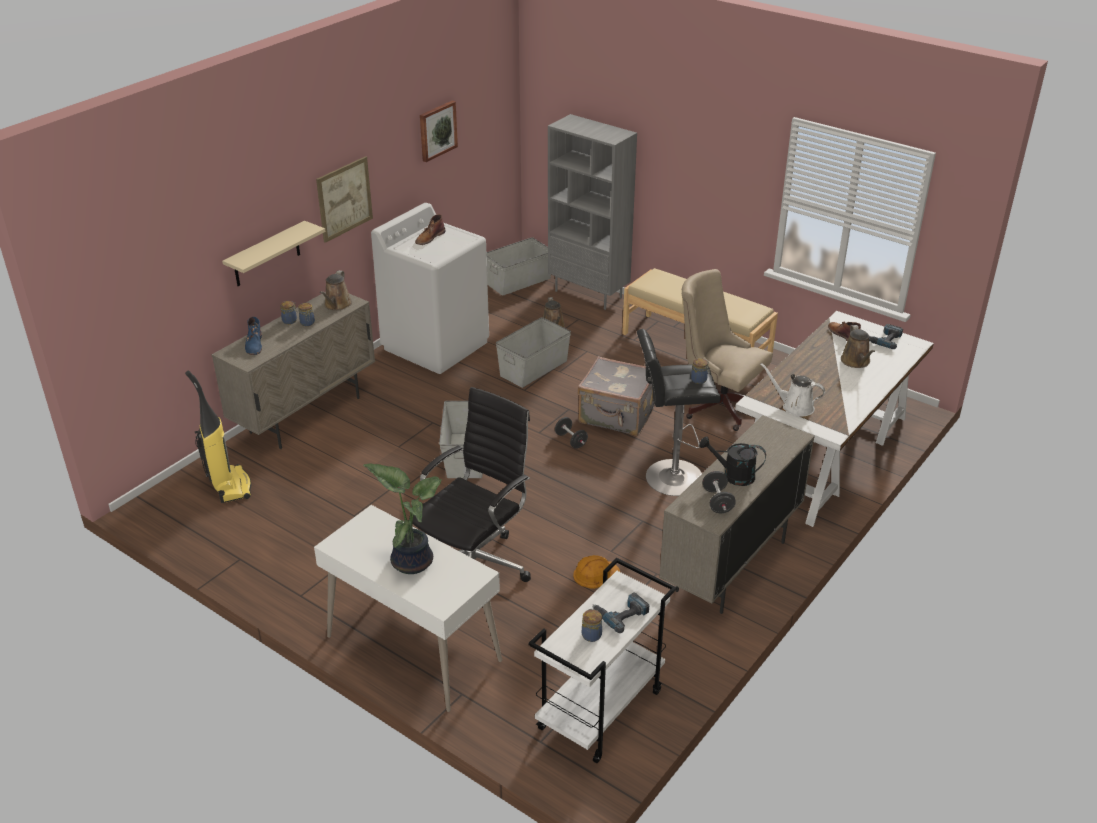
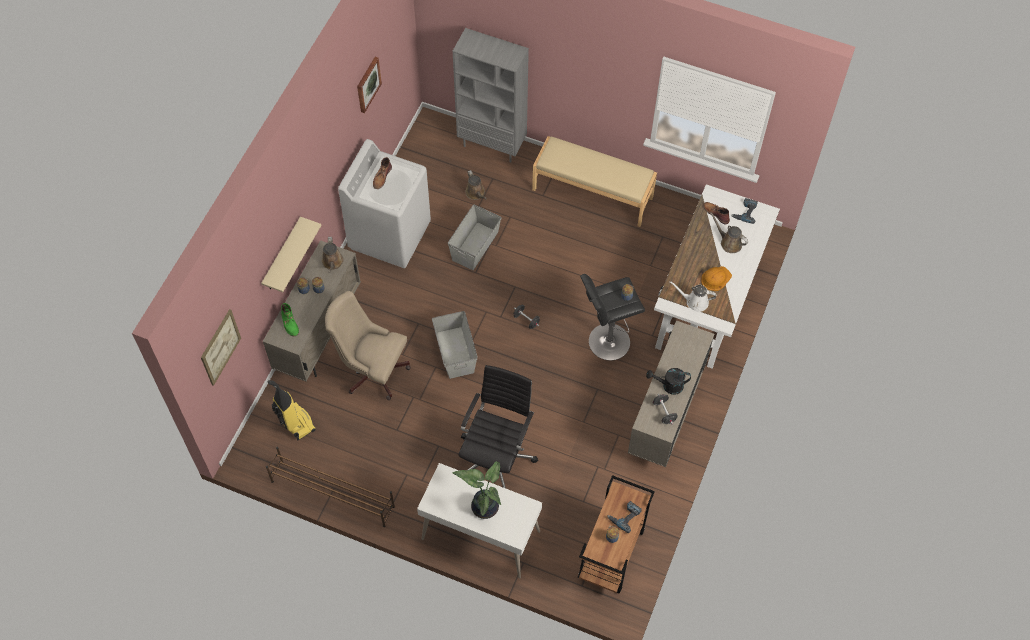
camera: 15 degrees left, 25 degrees up
blue boot [245,317,262,355] -> green boot [281,303,299,336]
picture [316,156,373,243] -> picture moved to [201,309,241,386]
grey storage box [486,237,551,296] -> none
white cart [529,558,677,763] -> brown cart [578,475,655,593]
orange hard hat [573,555,620,589] -> orange hard hat moved to [701,266,732,291]
grey suitcase [577,356,655,436] -> none
beige office chair [682,269,773,431] -> beige office chair moved to [325,291,411,400]
brown watering can [841,325,875,368] -> brown watering can turned 150 degrees clockwise [710,213,748,253]
none -> brown shoe rack [266,447,395,527]

